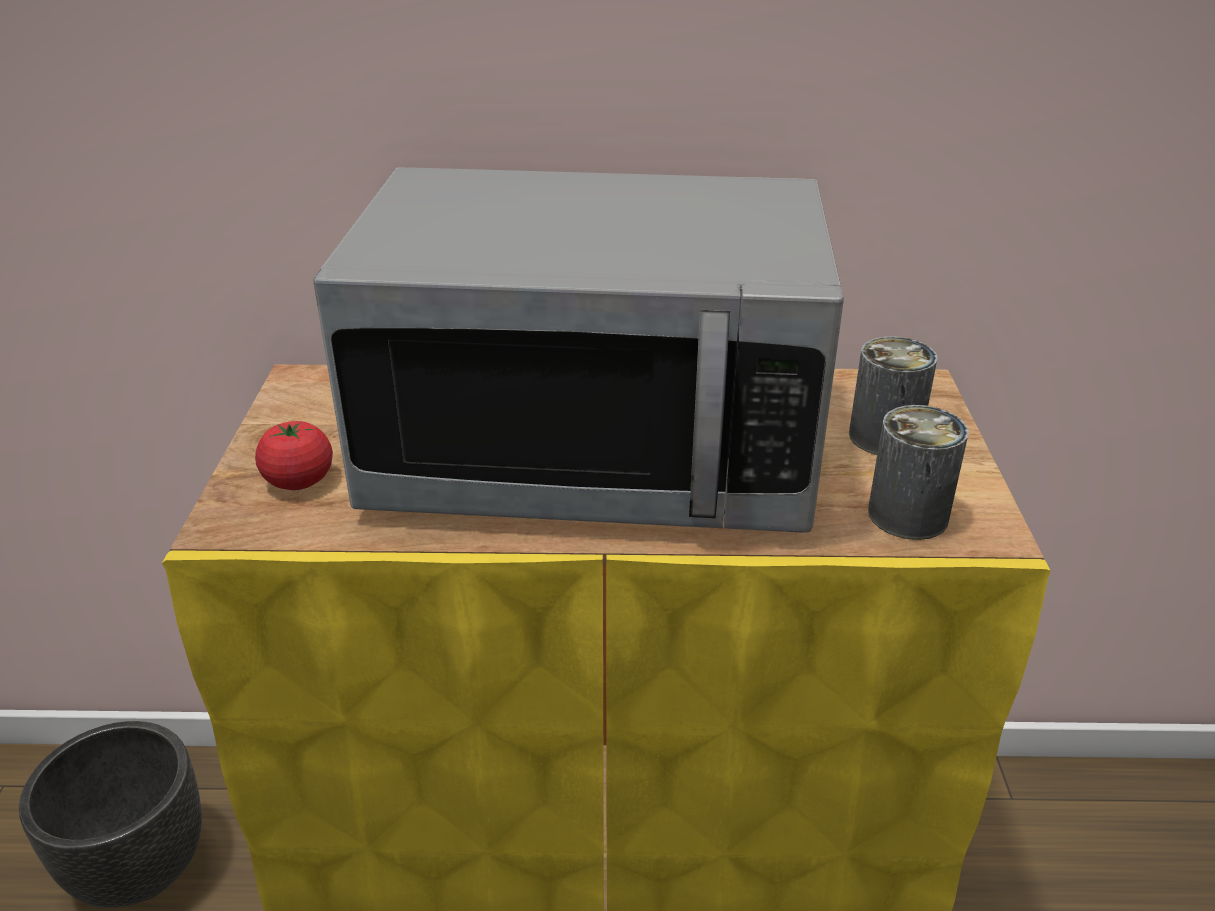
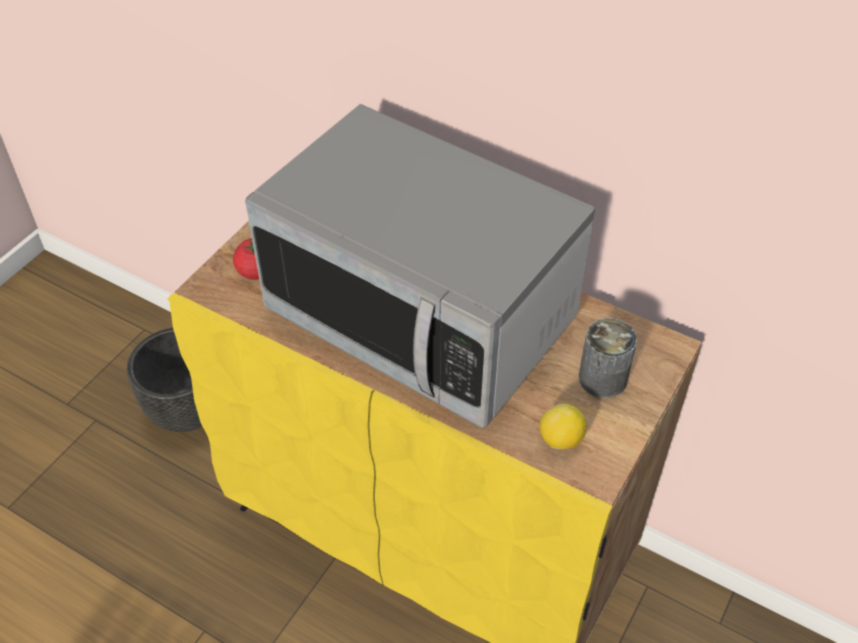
camera: 30 degrees right, 15 degrees up
can [868,405,969,540] -> lemon [540,404,587,449]

